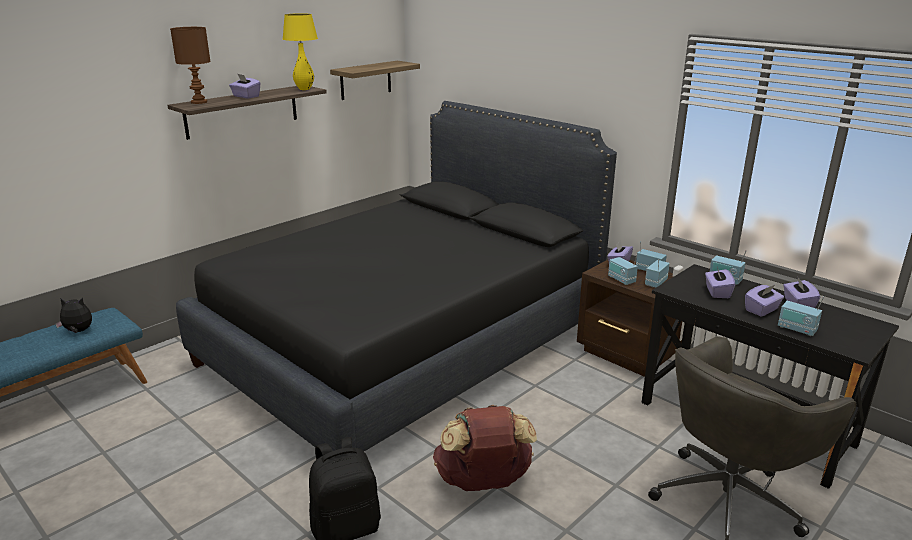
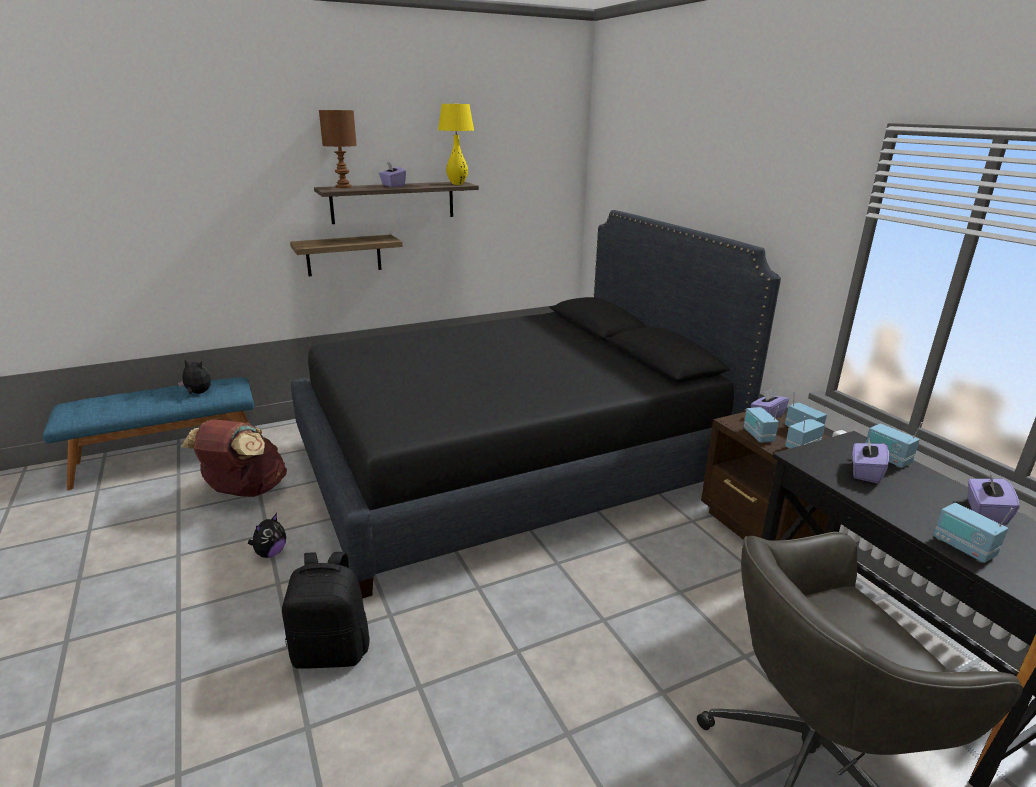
camera: 20 degrees right, 0 degrees up
shelf [330,61,420,100] -> shelf moved to [290,234,403,276]
brown backpack [433,405,537,491] -> brown backpack moved to [181,419,287,497]
purple tissue box [745,285,784,317] -> none
none -> plush toy [248,513,286,558]

